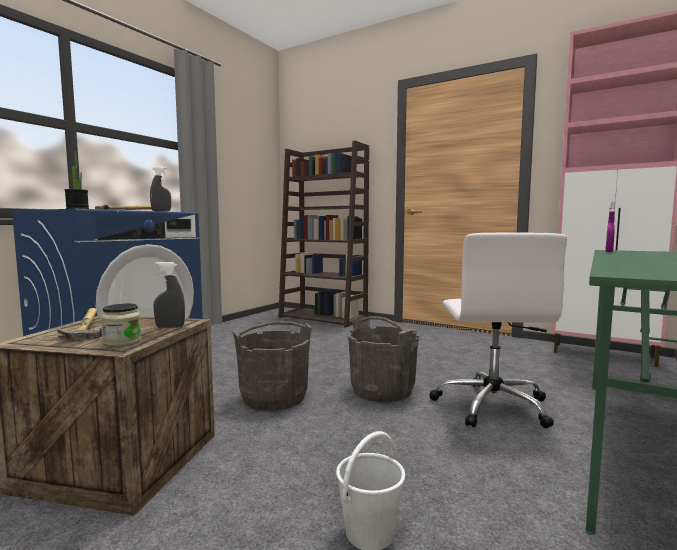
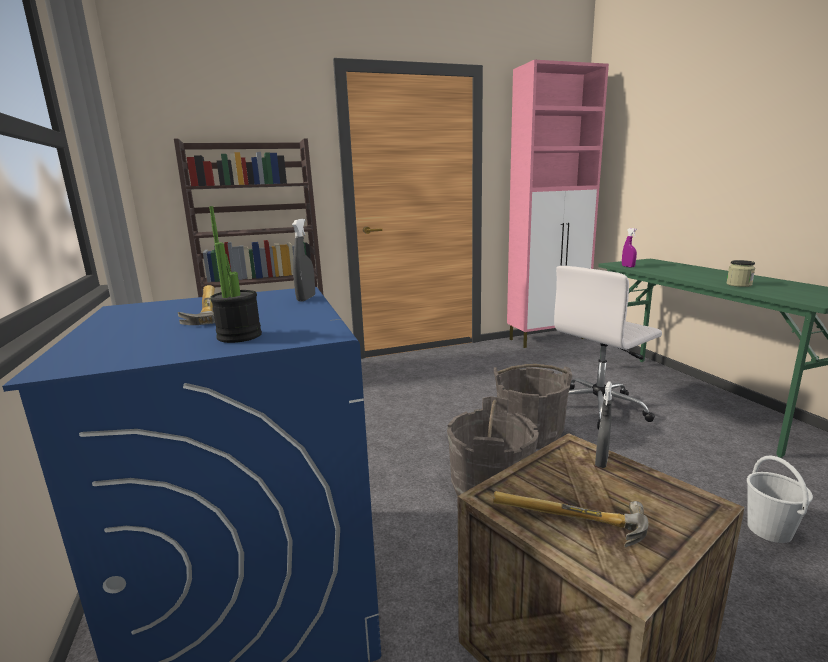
camera: 50 degrees left, 10 degrees up
jar [101,303,141,347] -> jar moved to [726,260,755,287]
white office chair [429,233,567,428] -> white office chair turned 105 degrees clockwise [554,266,662,430]

